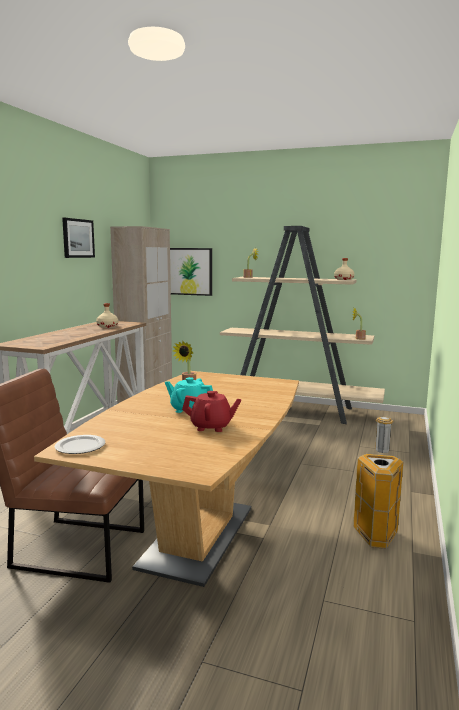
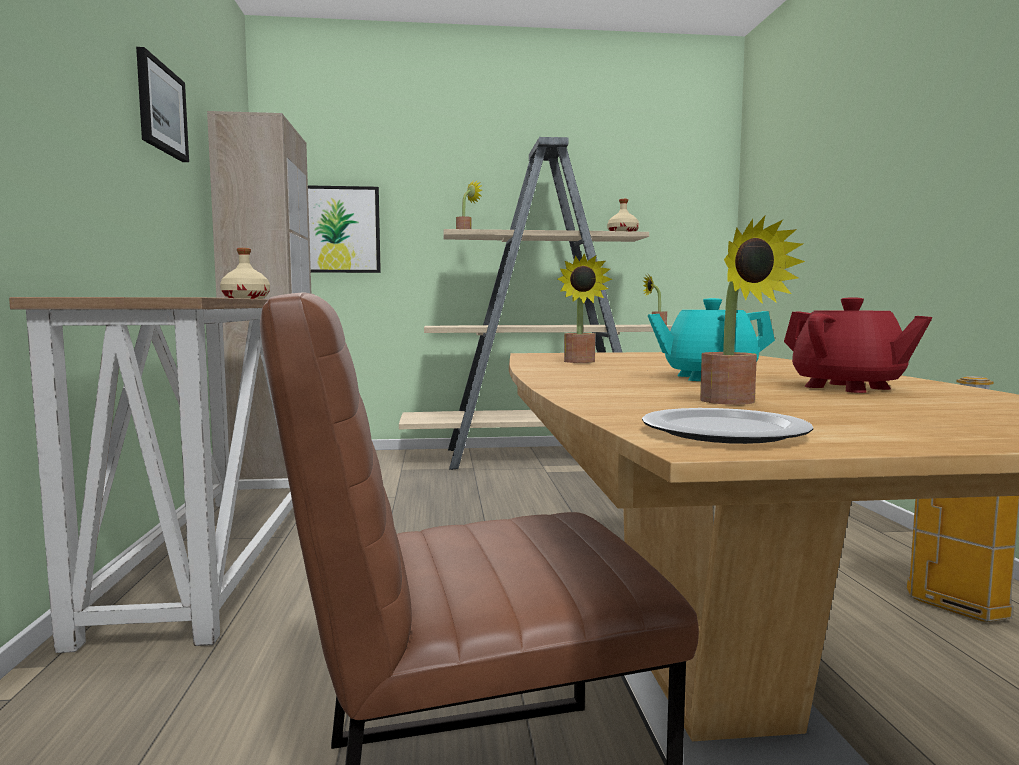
camera: 25 degrees left, 5 degrees down
red teapot [182,391,241,432] -> red teapot turned 75 degrees clockwise [784,298,932,393]
none -> potted plant [700,216,805,405]

